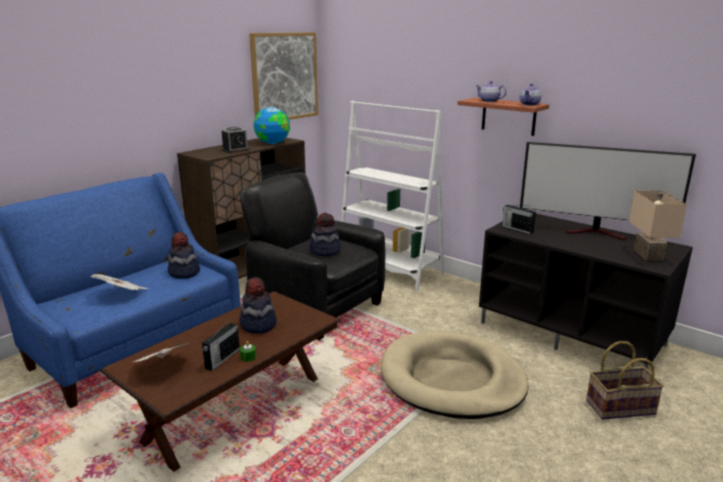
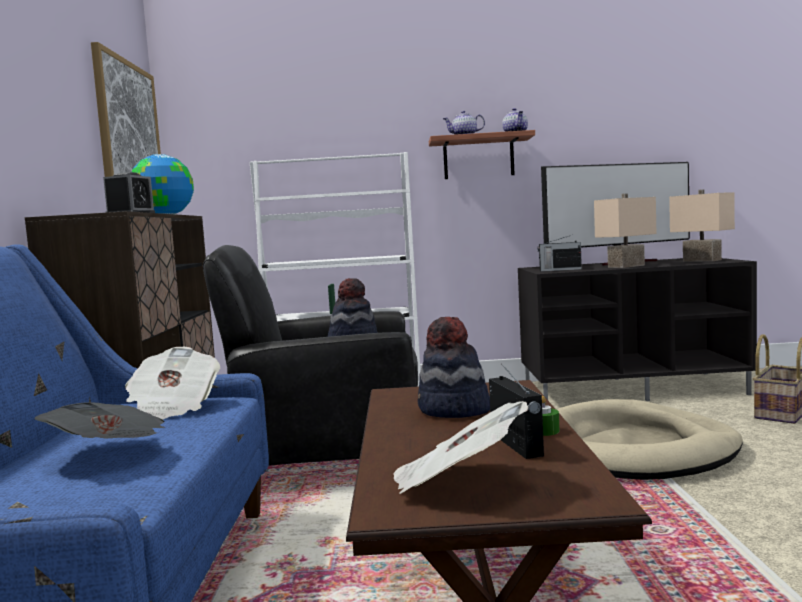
camera: 40 degrees left, 15 degrees down
hat [168,232,200,279] -> newspaper [125,346,220,419]
none -> beige table lamp [594,193,656,268]

